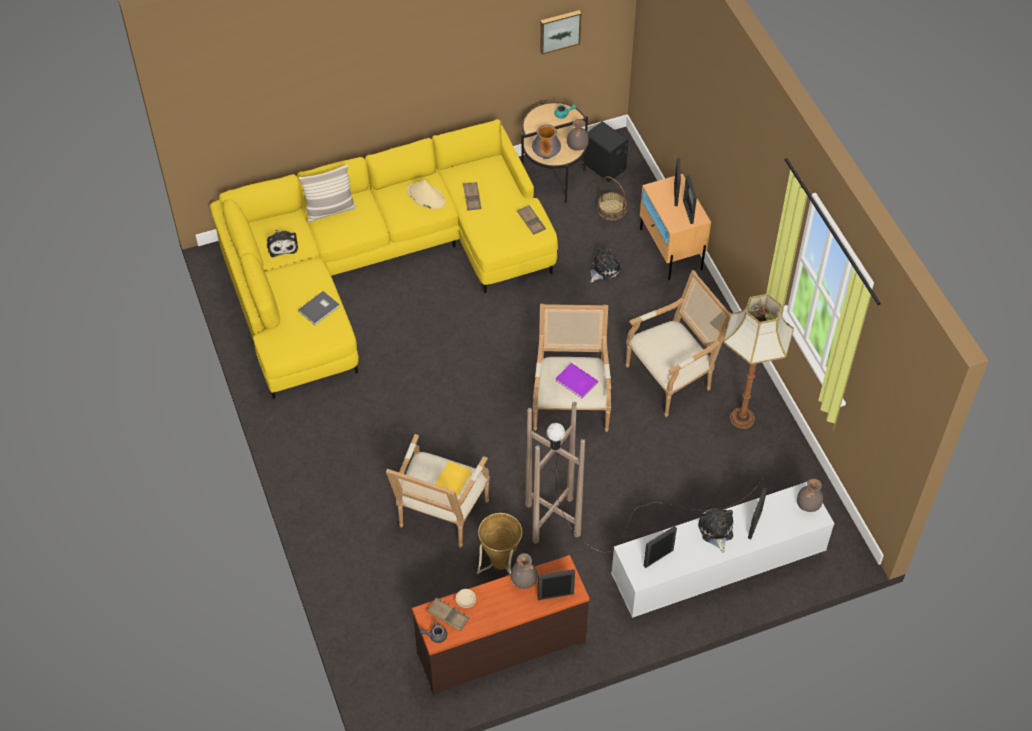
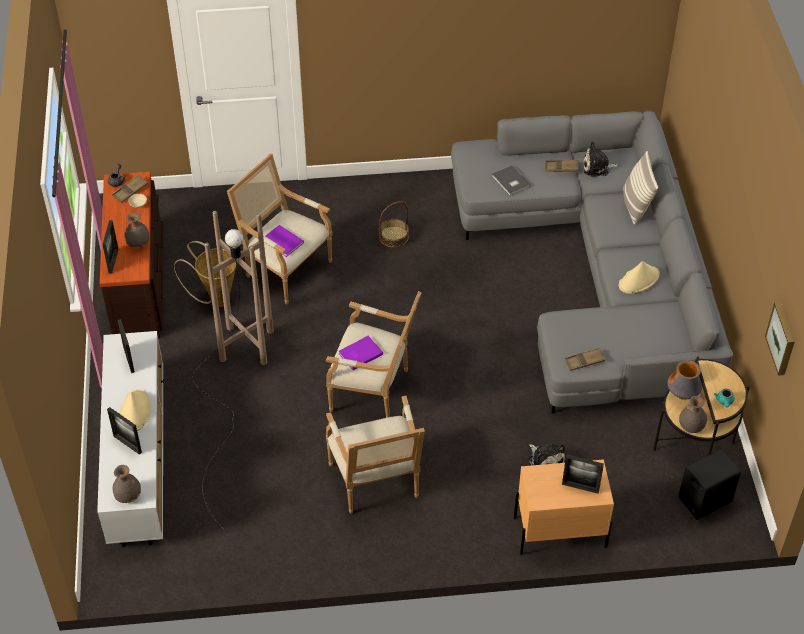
camera: 105 degrees right, 5 degrees down
yellow sofa [210,119,558,399] -> grey sofa [451,110,733,413]
yellow book [435,461,472,497] -> purple book [266,225,304,257]
brown tray [463,182,482,211] -> brown tray moved to [545,160,579,172]
basket [597,176,627,220] -> basket moved to [379,201,409,248]
picture frame [683,175,697,224] -> none
plush toy [698,508,733,553] -> beige hat [120,389,151,431]
floor lamp [723,294,794,429] -> none

